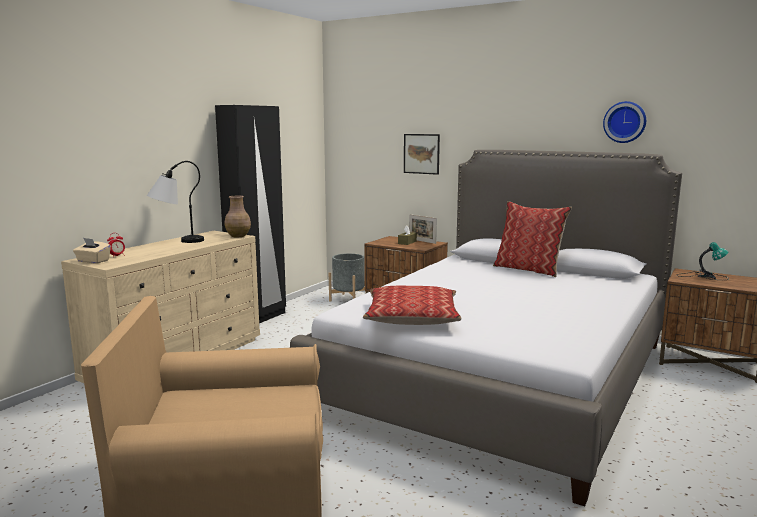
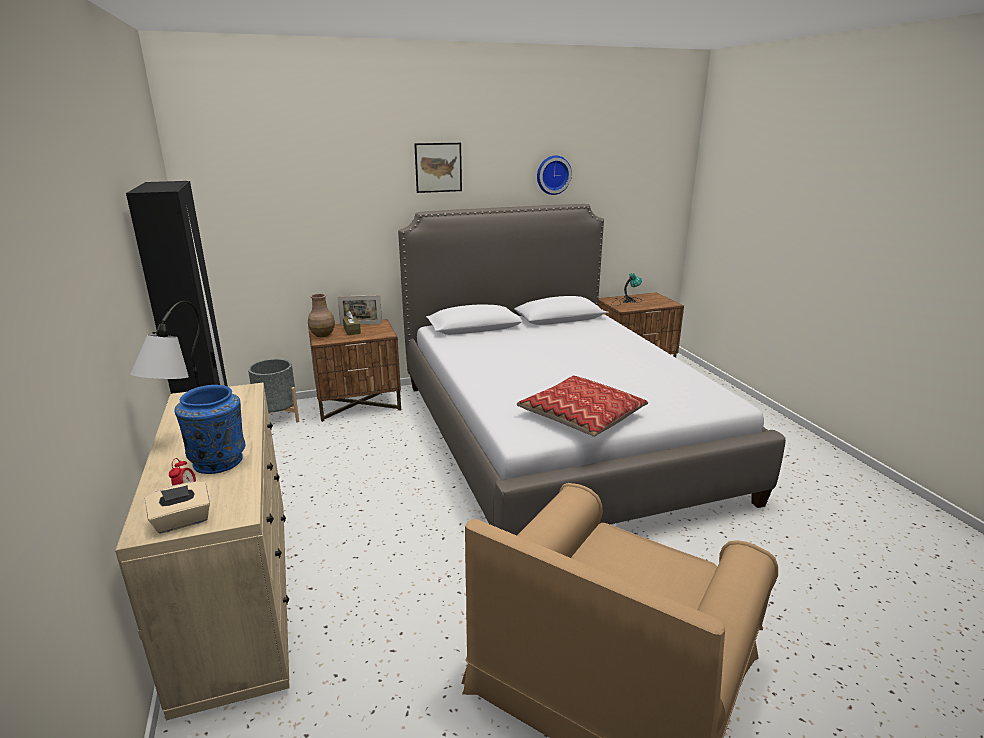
camera: 50 degrees left, 10 degrees up
brown vase [225,196,251,237] -> brown vase moved to [308,294,335,337]
picture [404,134,440,175] -> picture moved to [414,143,462,193]
pillow [493,201,572,277] -> none
none -> blue vase [175,385,246,474]

